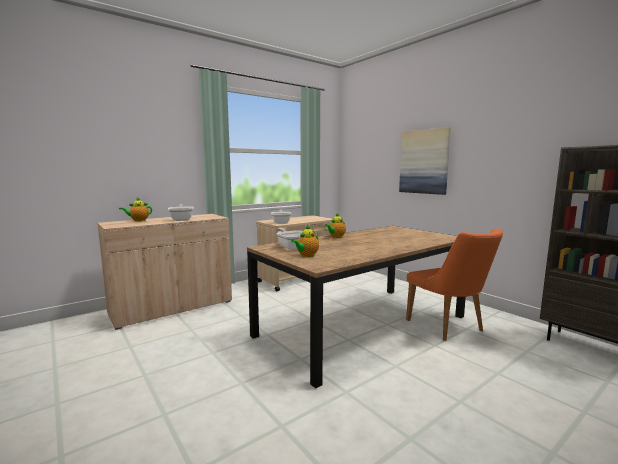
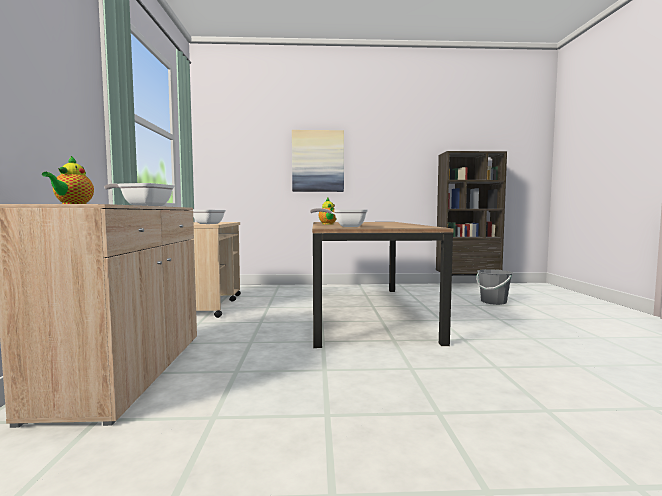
camera: 55 degrees left, 5 degrees down
teapot [291,224,319,257] -> none
orange chair [406,229,503,341] -> none
none -> grey bucket [476,269,513,305]

